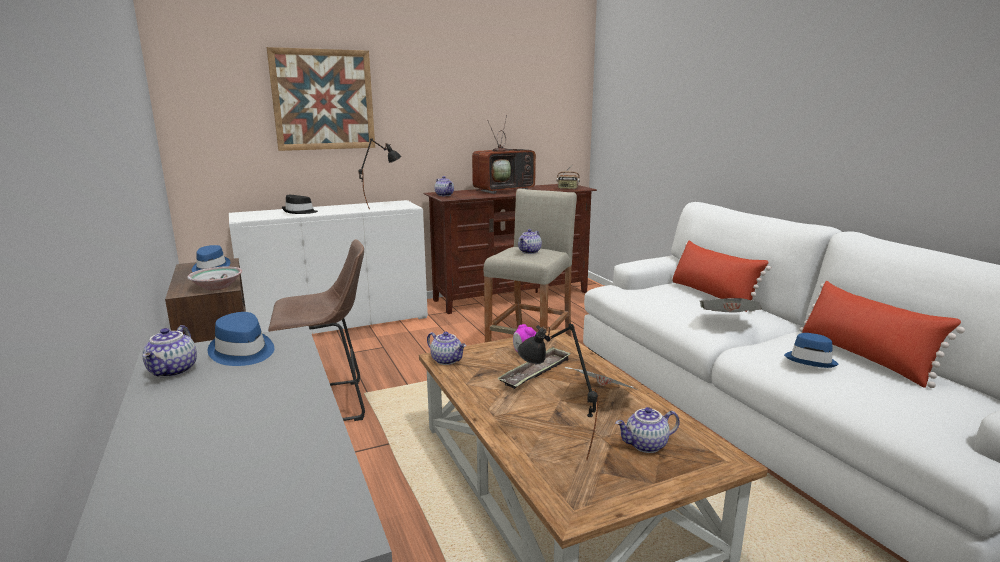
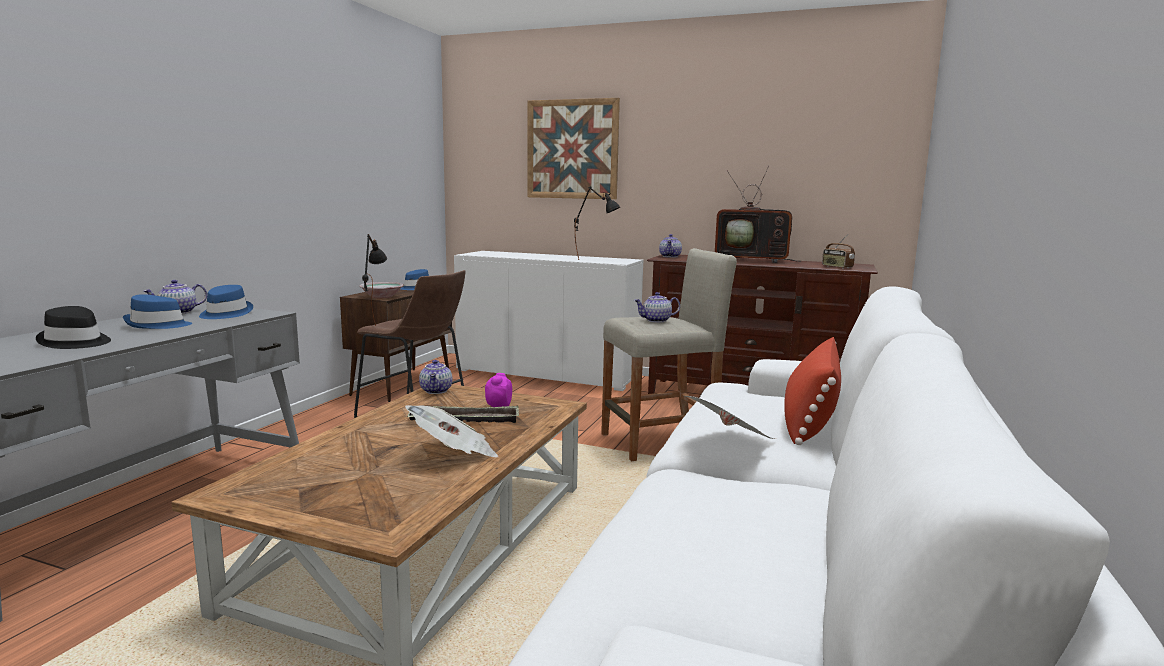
camera: 45 degrees right, 5 degrees down
black hat [282,195,318,214] -> black hat moved to [36,306,111,349]
black table lamp [517,323,598,460] -> black table lamp moved to [362,234,387,326]
teapot [615,407,680,453] -> none
blue hat [784,333,839,368] -> blue hat moved to [123,294,192,329]
red pillow [799,281,965,388] -> none

